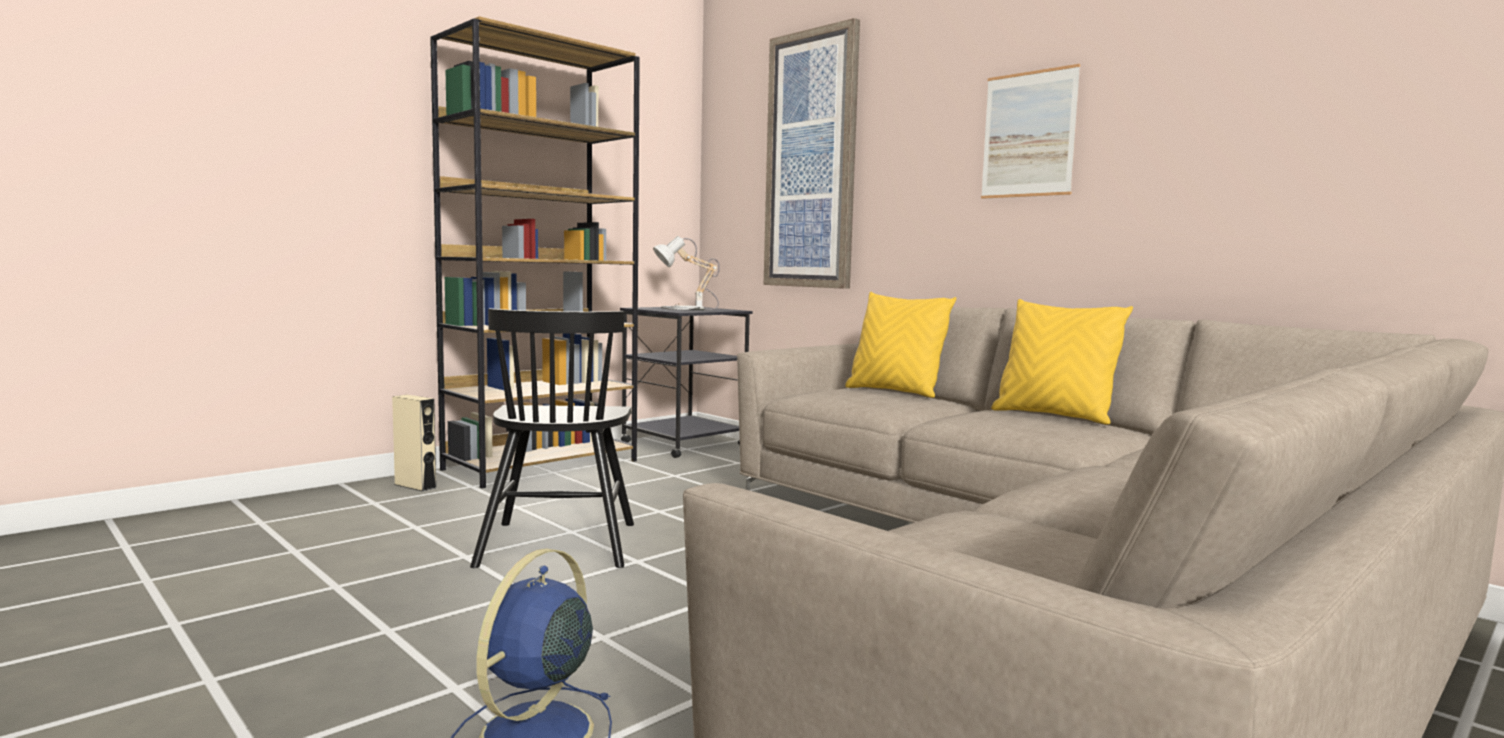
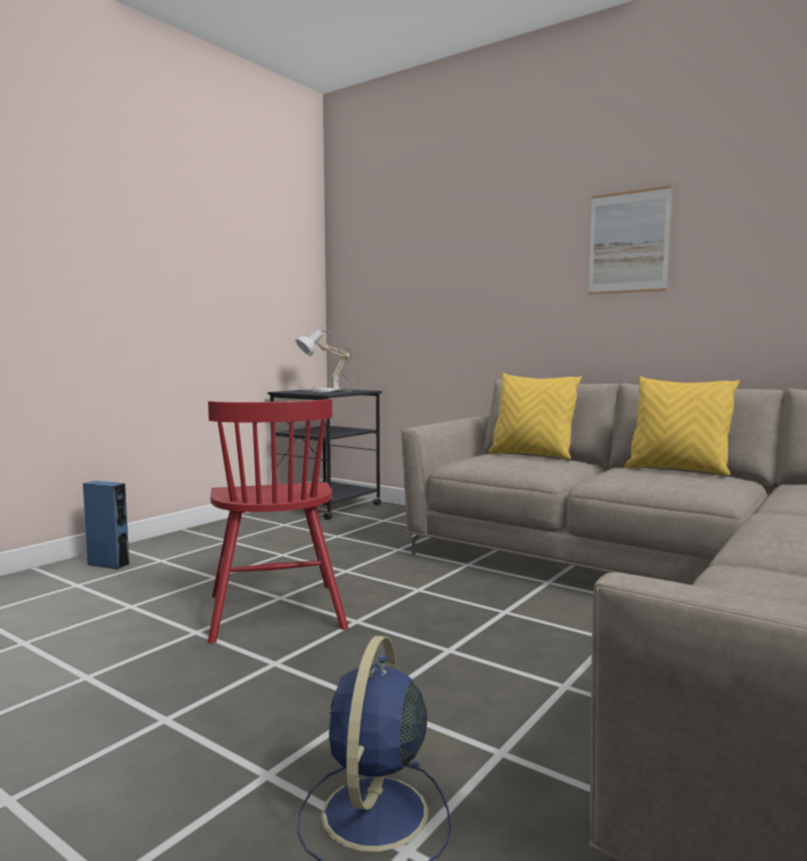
camera: 10 degrees left, 0 degrees up
beige speaker [392,395,437,492] -> blue speaker [83,481,130,569]
brown bookcase [430,16,640,489] -> none
black chair [470,308,634,568] -> red chair [208,399,348,644]
picture [763,18,860,289] -> none

